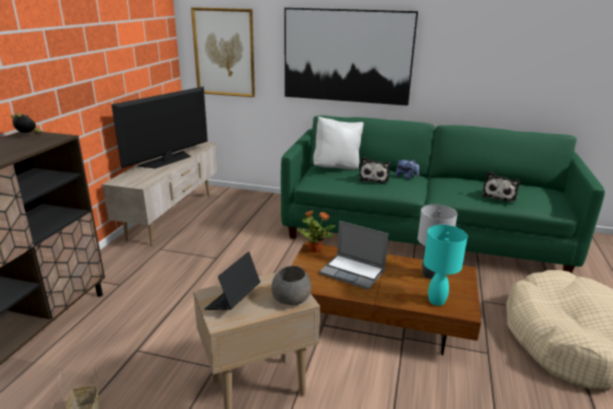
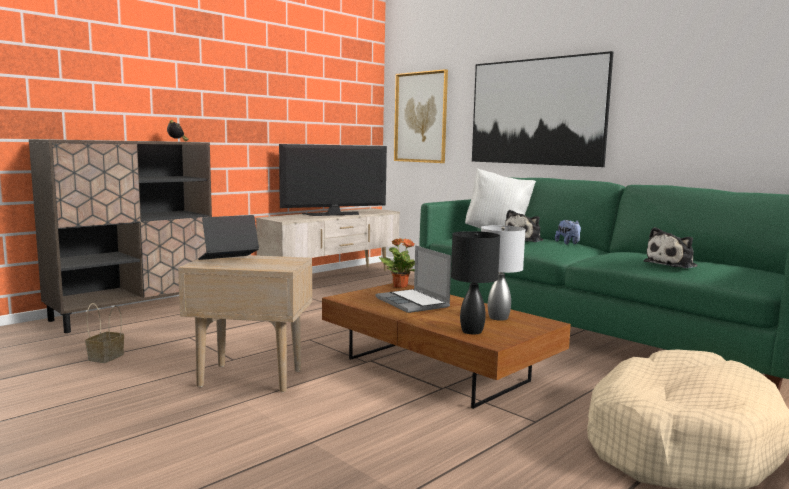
camera: 30 degrees right, 15 degrees down
grey bowl [271,266,311,305] -> none
turquoise table lamp [424,225,468,306] -> black table lamp [451,231,500,335]

